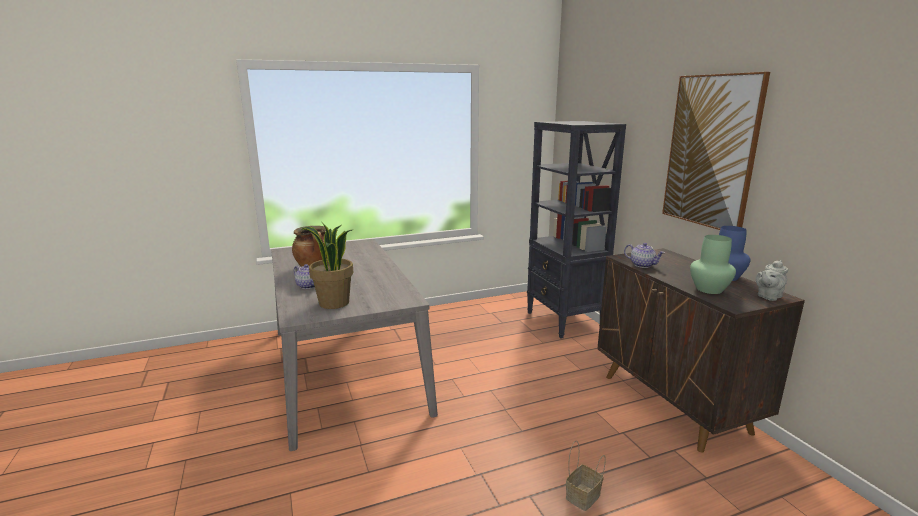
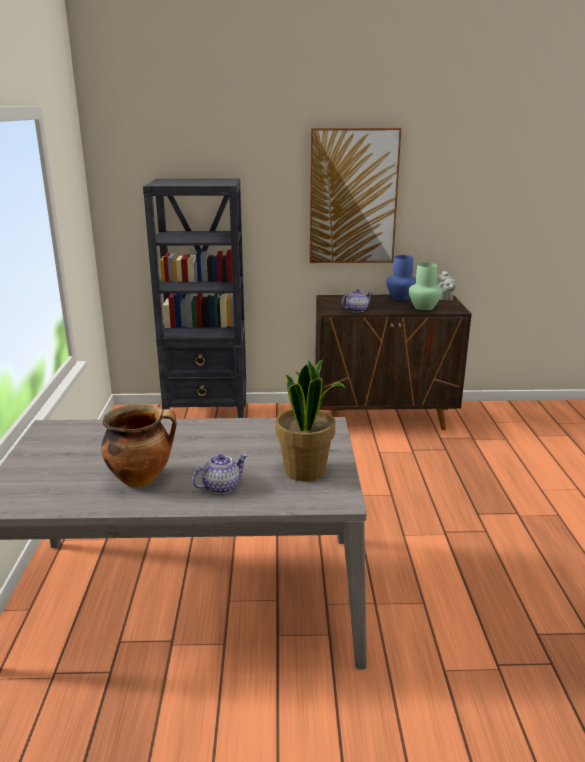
camera: 70 degrees left, 5 degrees up
basket [566,440,606,511] -> none

